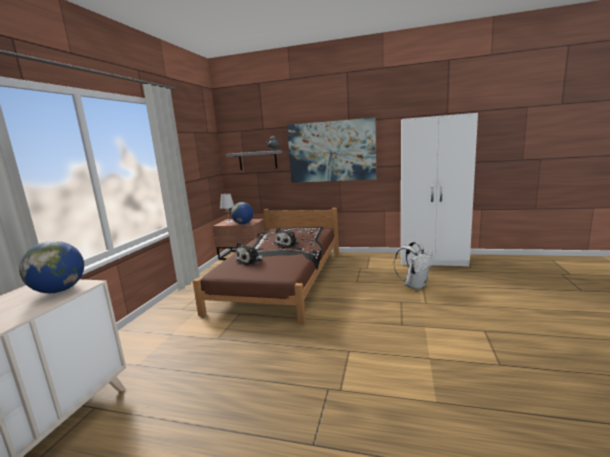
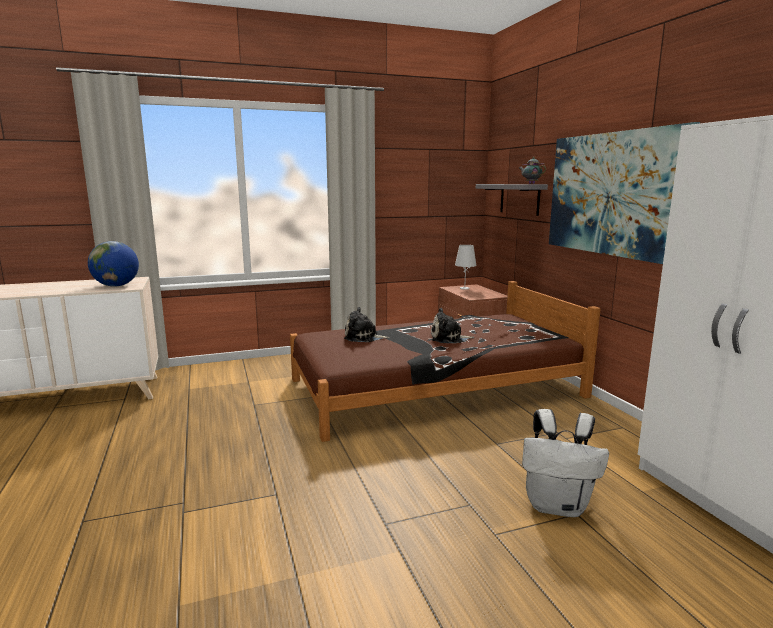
camera: 55 degrees right, 0 degrees up
globe [231,202,253,224] -> none

